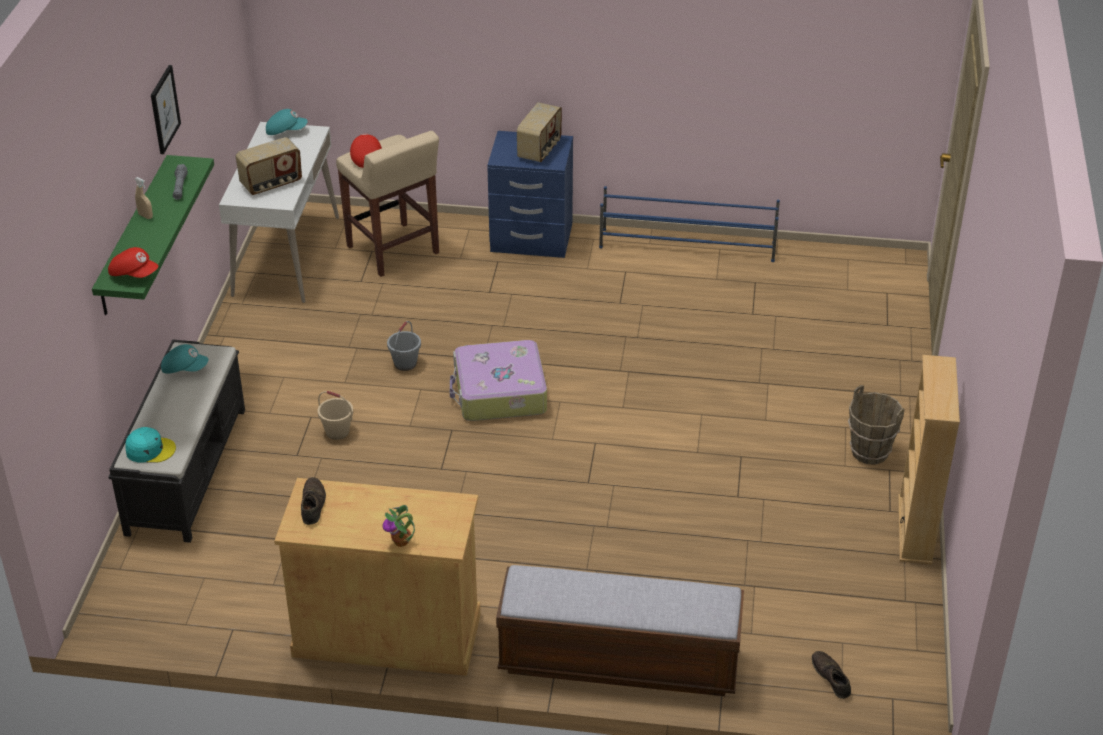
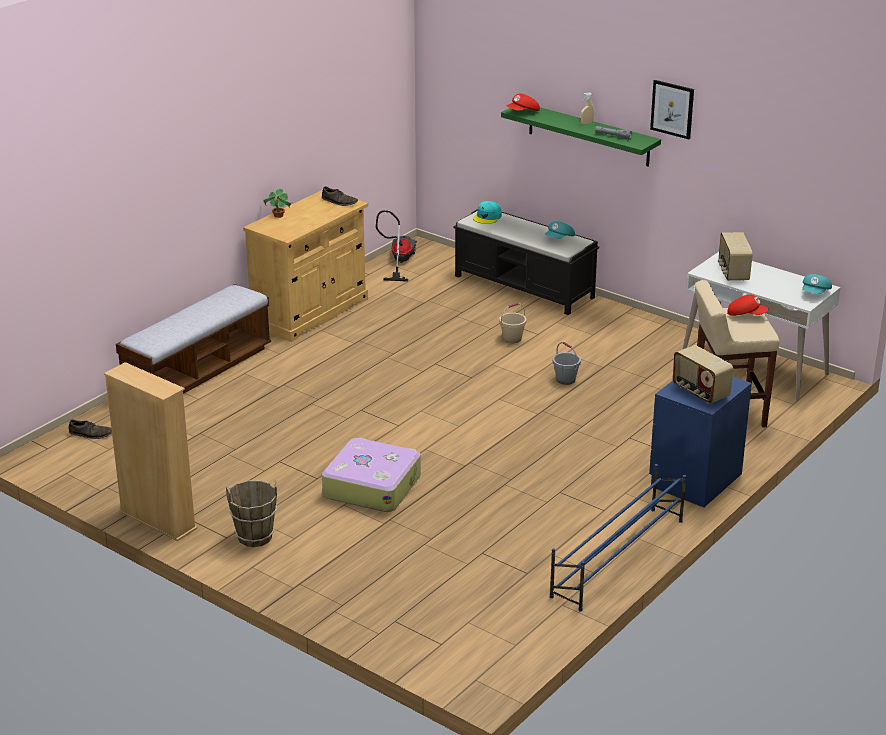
camera: 120 degrees right, 10 degrees down
suitcase [450,340,547,421] -> suitcase moved to [322,438,421,512]
none -> vacuum cleaner [376,210,417,282]

